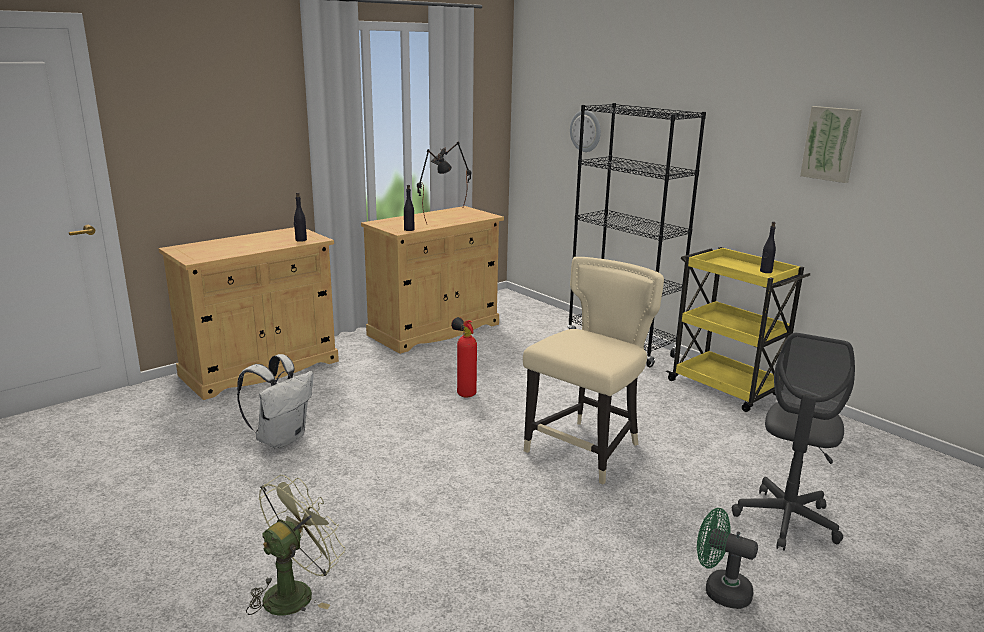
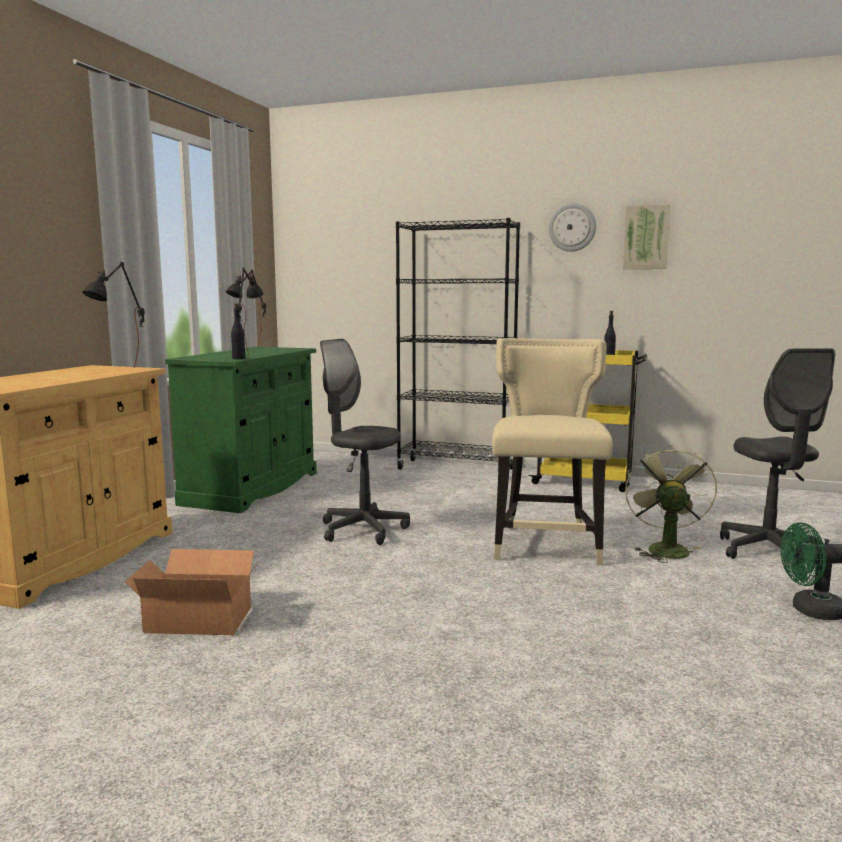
camera: 30 degrees left, 10 degrees down
white backpack [237,354,313,449] -> cardboard box [125,549,259,635]
green fan [246,475,345,616] -> green fan moved to [625,445,717,563]
black bottle [294,192,307,242] -> black table lamp [82,262,145,368]
beige cabinet [361,206,504,354] -> green cabinet [165,347,317,513]
fire extinguisher [451,317,477,398] -> grey office chair [320,339,410,545]
wall clock [570,110,601,152] -> wall clock moved to [549,203,596,252]

